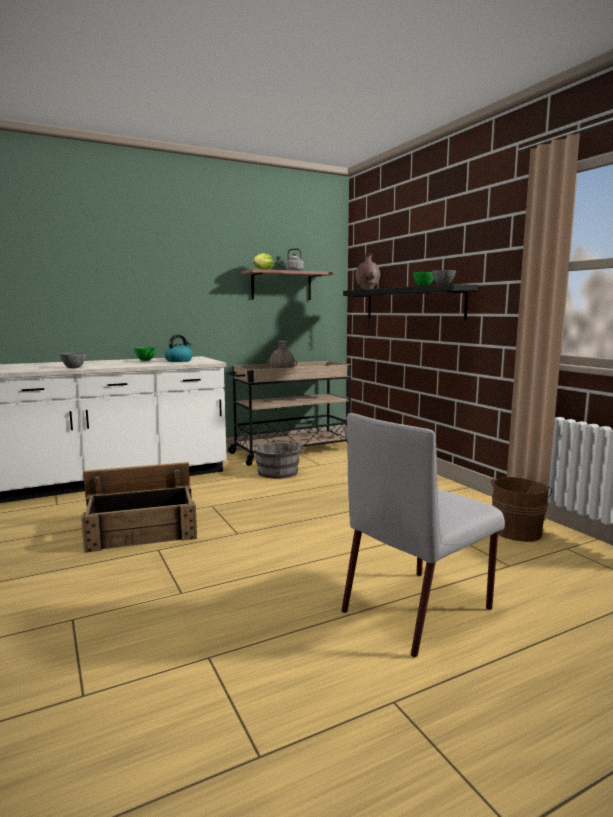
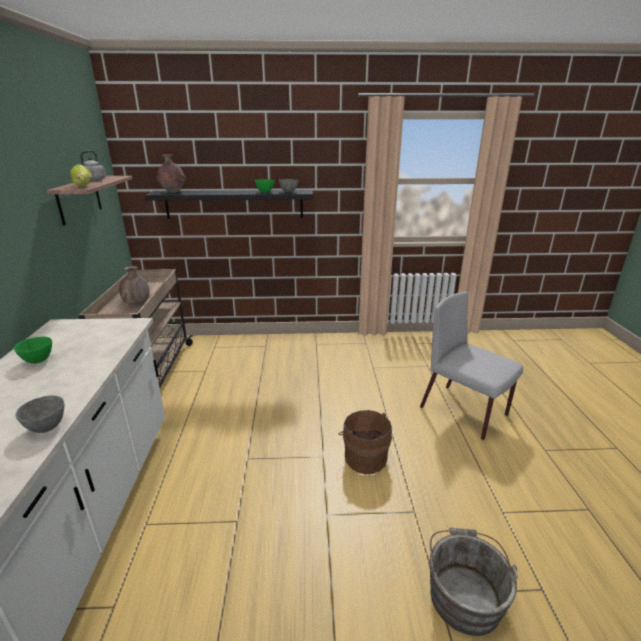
camera: 65 degrees left, 15 degrees up
crate [81,462,197,553] -> none
kettle [164,335,193,362] -> none
grey bucket [254,439,306,479] -> grey bucket moved to [428,528,518,636]
grey chair [341,413,505,658] -> grey chair turned 150 degrees clockwise [420,292,523,440]
brown bucket [491,477,552,542] -> brown bucket moved to [339,410,392,474]

